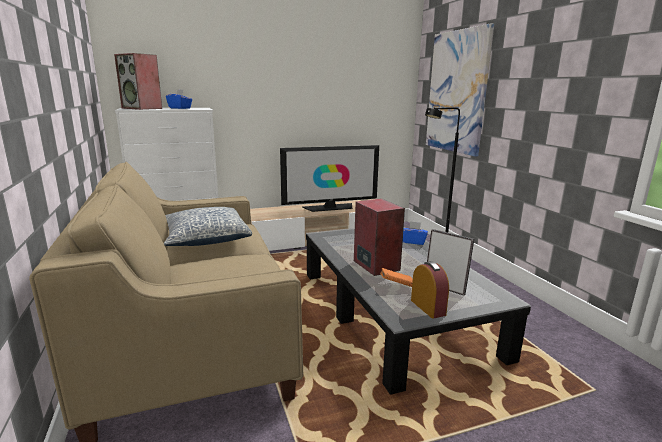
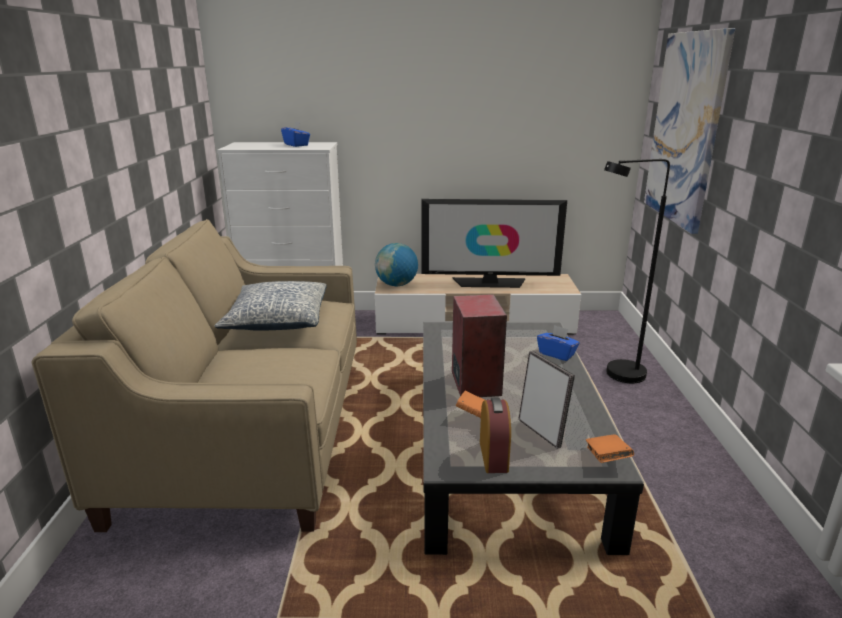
camera: 20 degrees right, 5 degrees up
speaker [114,53,162,110] -> none
none -> globe [375,243,418,286]
none -> orange book [586,434,634,463]

